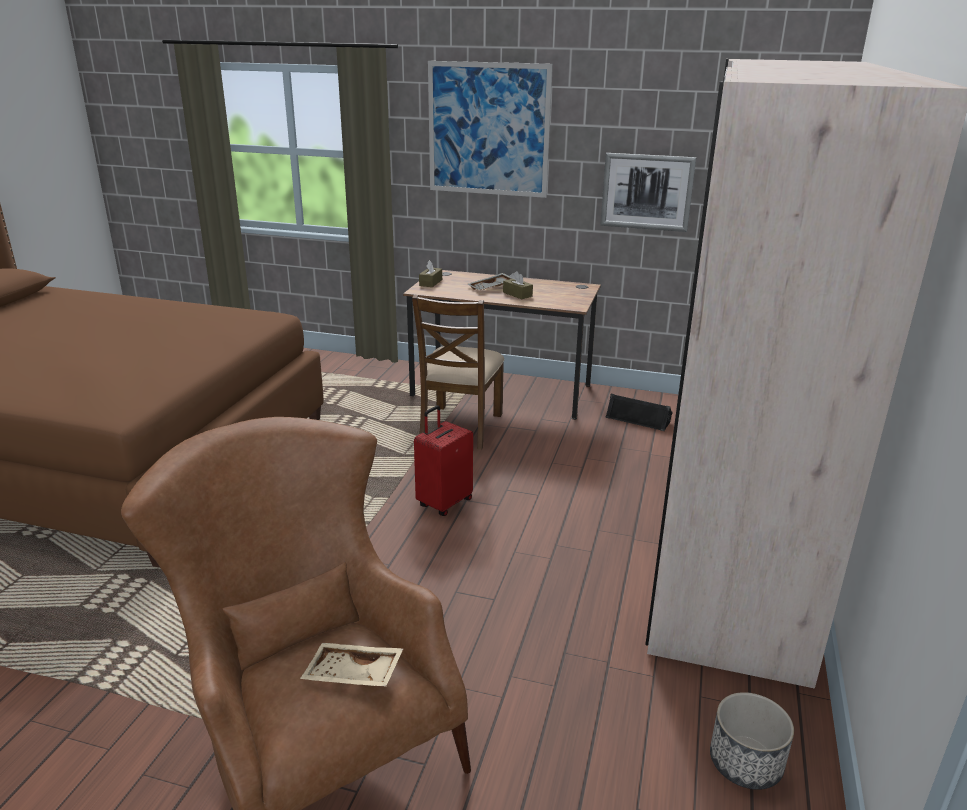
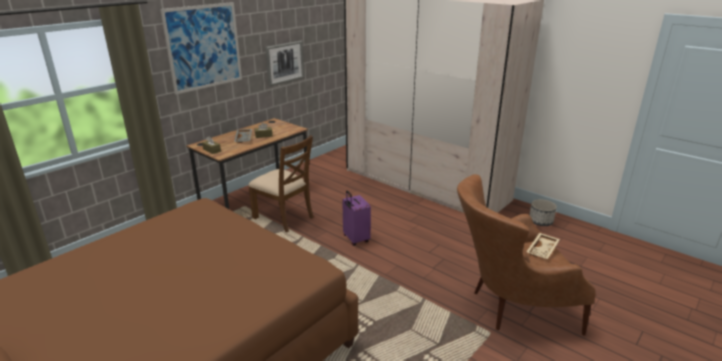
camera: 65 degrees left, 0 degrees up
red suitcase [414,406,473,516] -> purple suitcase [342,190,371,246]
black speaker [605,394,673,431] -> none

